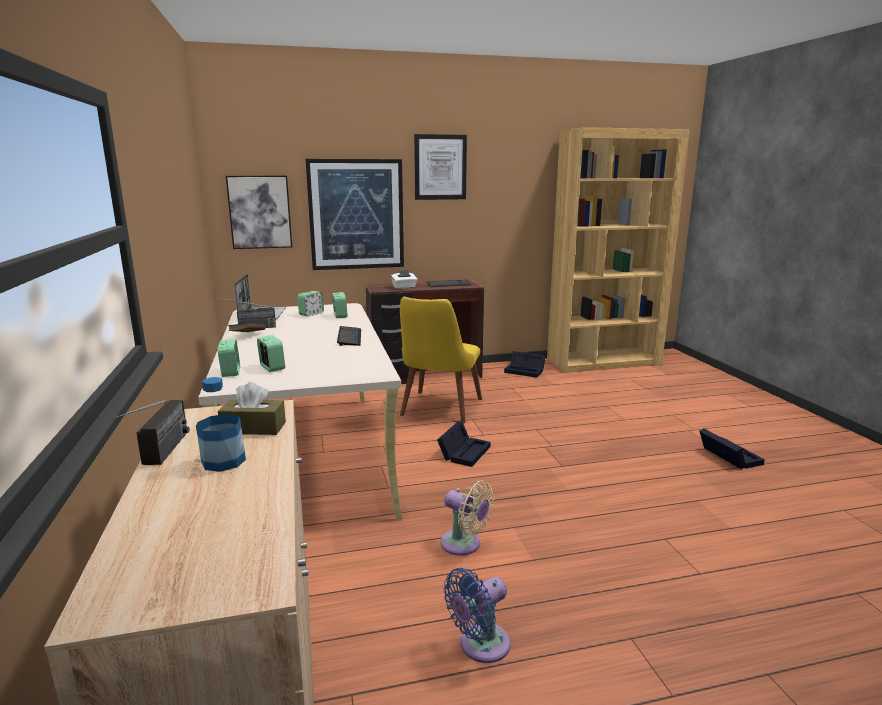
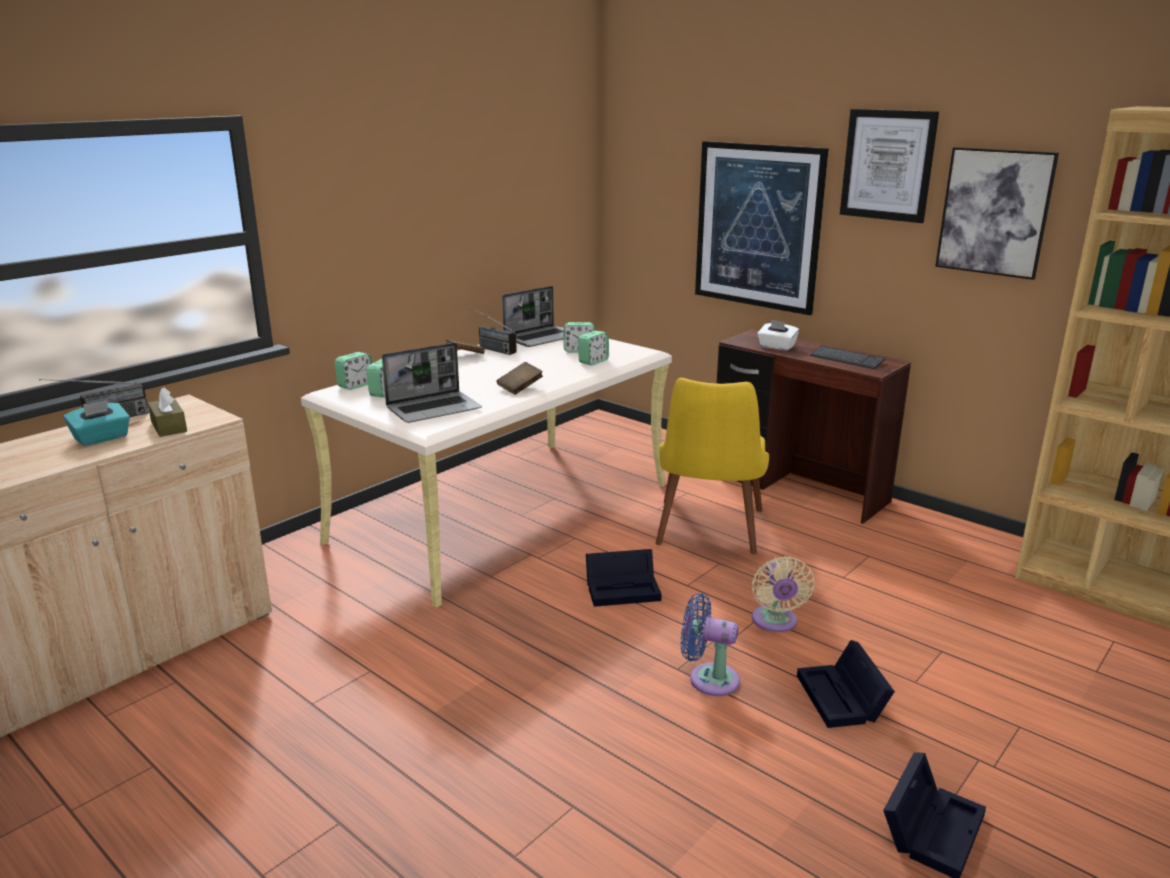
camera: 55 degrees right, 5 degrees up
bottle [196,377,246,472] -> turquoise tissue box [63,399,130,446]
picture [226,176,292,249] -> picture moved to [935,147,1059,280]
keyboard [337,326,361,346] -> brown book [497,362,543,395]
yellow chair [400,297,482,423] -> yellow chair turned 60 degrees counterclockwise [656,378,769,554]
beige fan [440,481,494,556] -> beige fan moved to [752,556,814,632]
blue fan [444,568,510,663] -> blue fan moved to [681,593,740,696]
black storage box [504,351,546,378] -> black storage box moved to [797,640,895,728]
none -> laptop [382,343,481,423]

